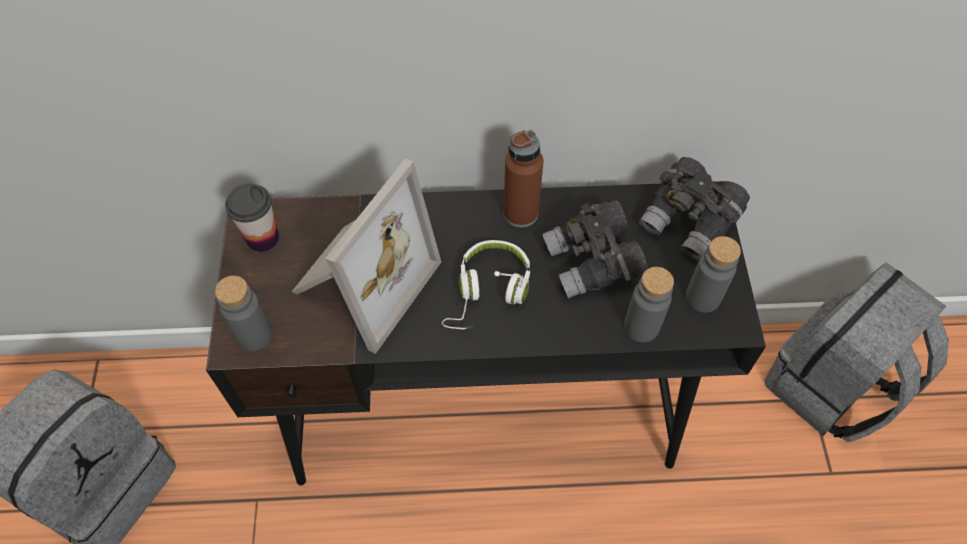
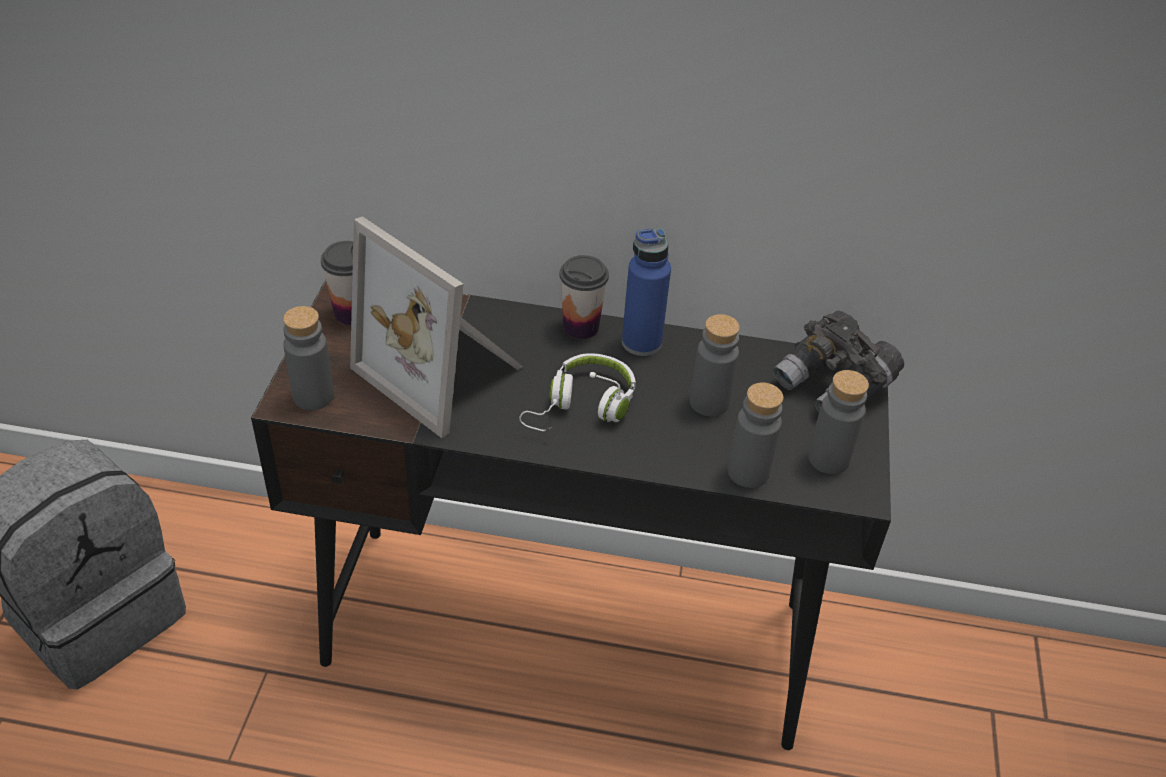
camera: 10 degrees right, 15 degrees down
picture frame [292,158,441,354] -> picture frame turned 90 degrees clockwise [350,216,523,438]
brown bottle [503,130,544,227] -> blue bottle [622,228,671,356]
grey binoculars [542,200,648,299] -> grey bottle [690,314,740,417]
grey backpack [764,262,949,442] -> none
none -> cup [559,255,609,339]

